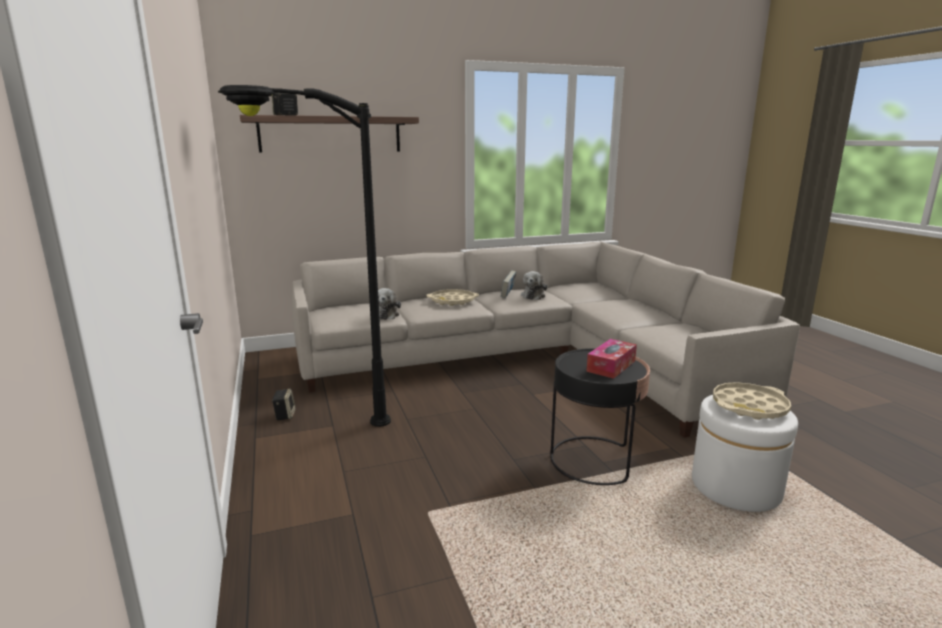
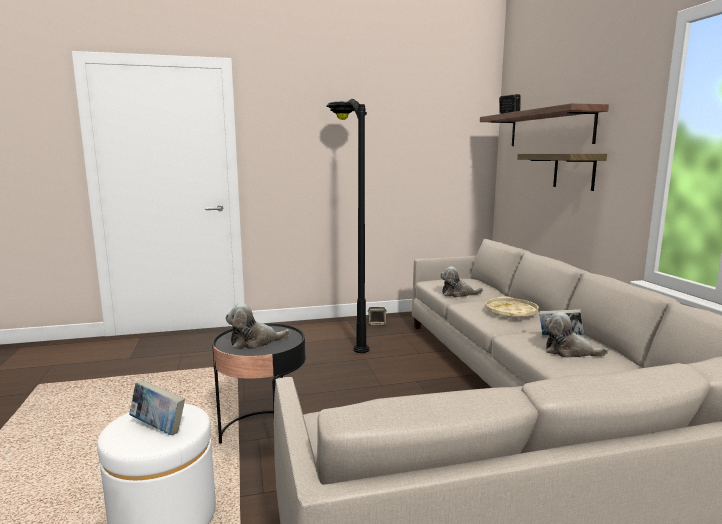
camera: 95 degrees right, 5 degrees down
tissue box [586,339,637,379] -> plush toy [225,303,290,349]
beige tray [713,382,791,420] -> book [129,380,185,435]
none -> shelf [517,154,607,191]

